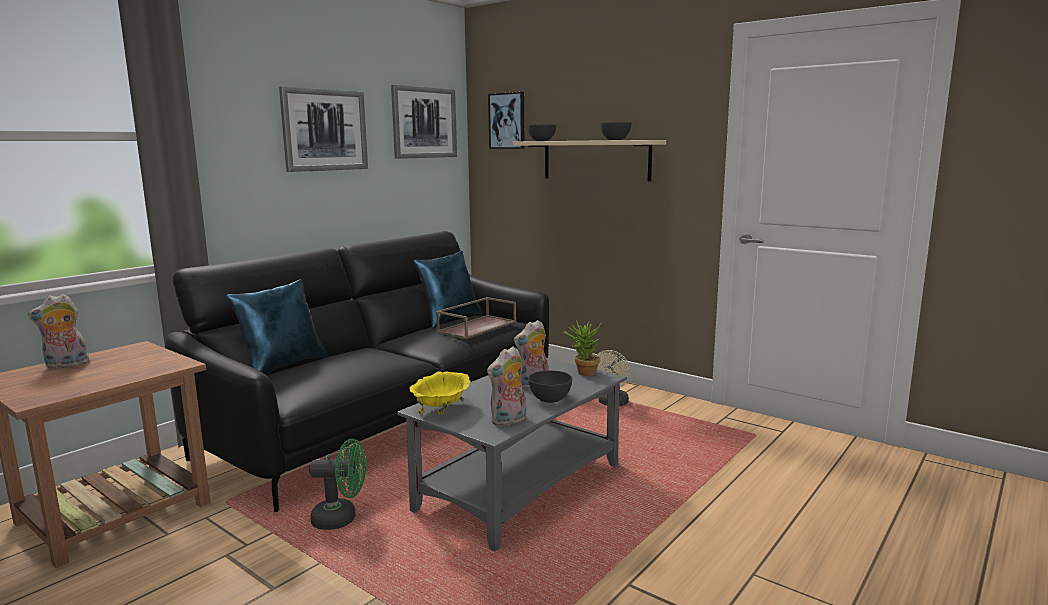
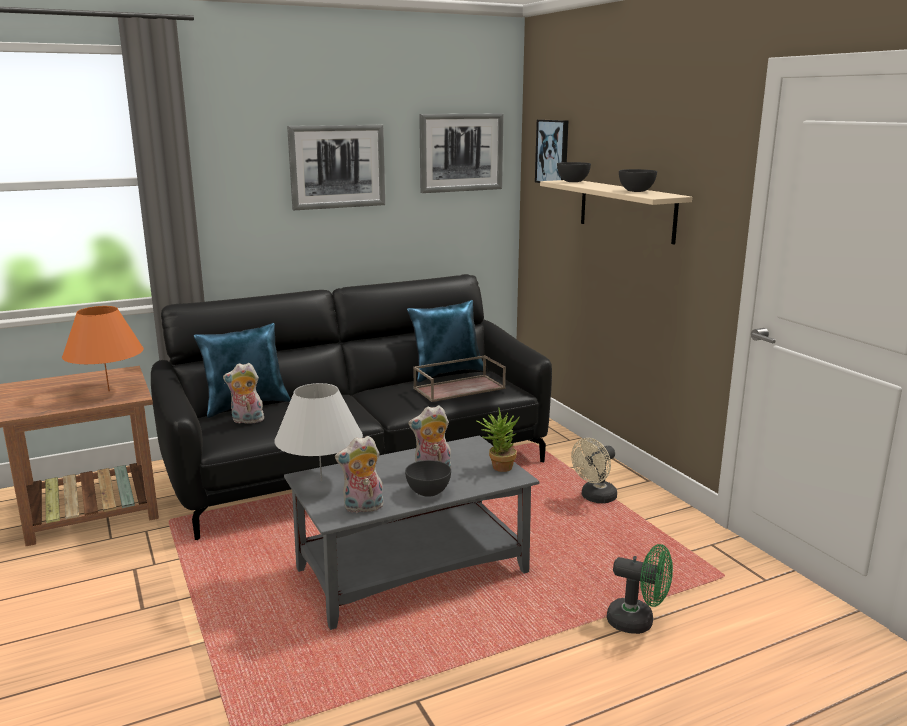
camera: 25 degrees right, 5 degrees up
plush toy [28,294,90,369] -> plush toy moved to [223,363,264,424]
green fan [309,439,366,530] -> green fan moved to [607,544,673,634]
yellow bowl [409,371,471,415] -> white table lamp [274,383,363,481]
none -> orange table lamp [62,306,144,391]

